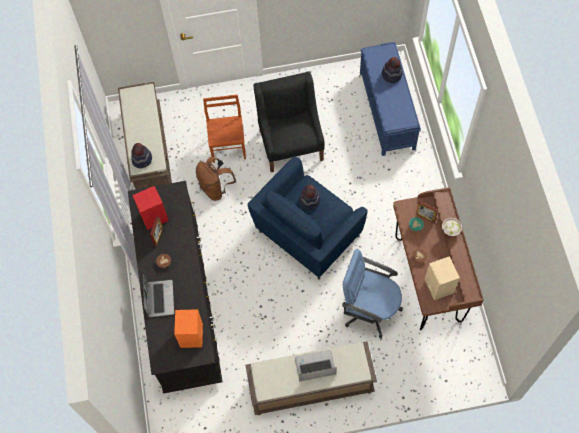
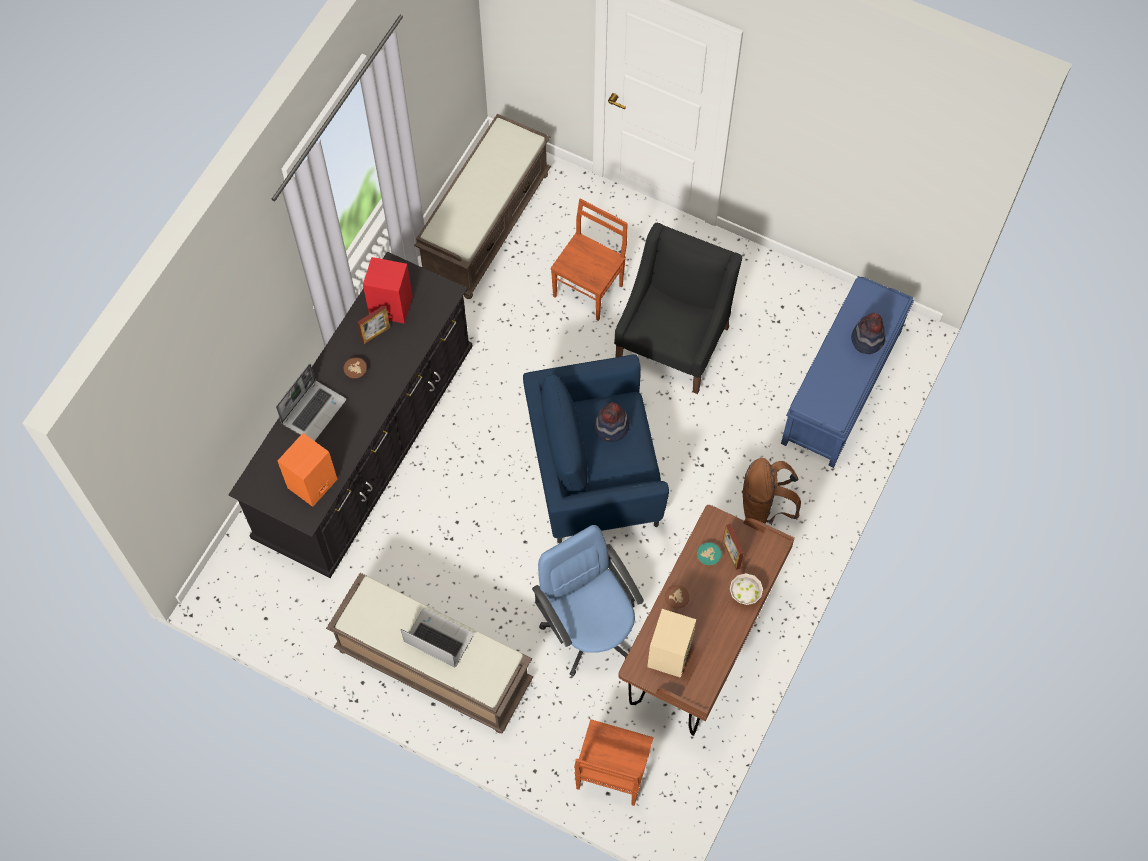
camera: 35 degrees right, 0 degrees up
hat [131,143,152,168] -> none
brown backpack [196,157,236,201] -> brown backpack moved to [742,458,801,525]
none -> brown chair [574,719,653,806]

